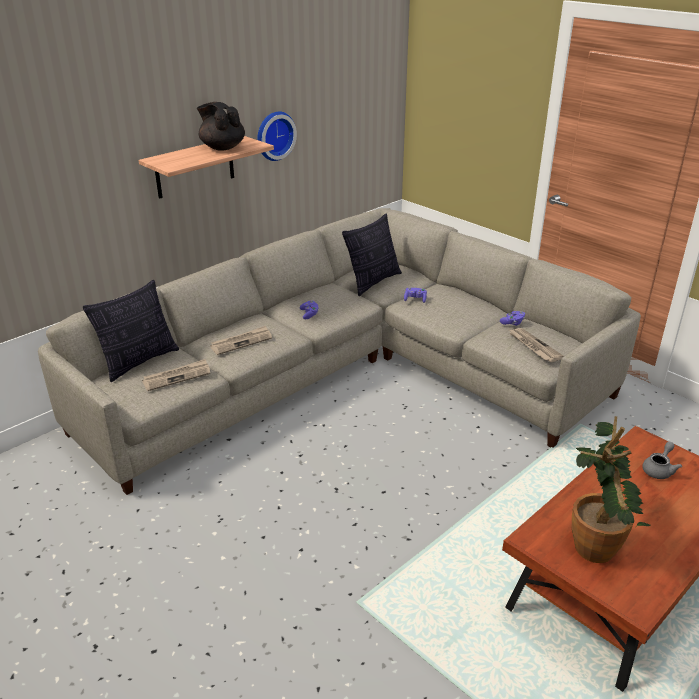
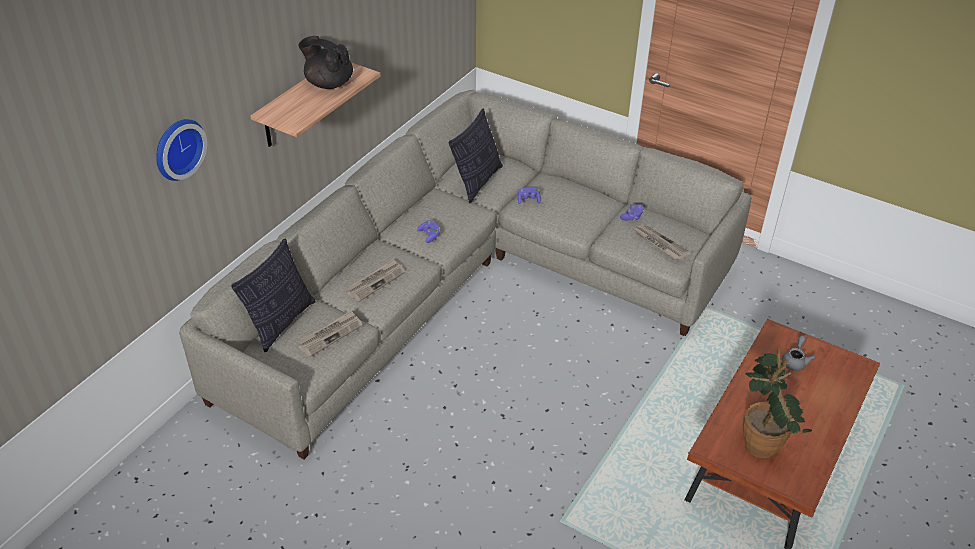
camera: 15 degrees left, 10 degrees up
wall clock [257,111,297,161] -> wall clock moved to [156,119,207,181]

